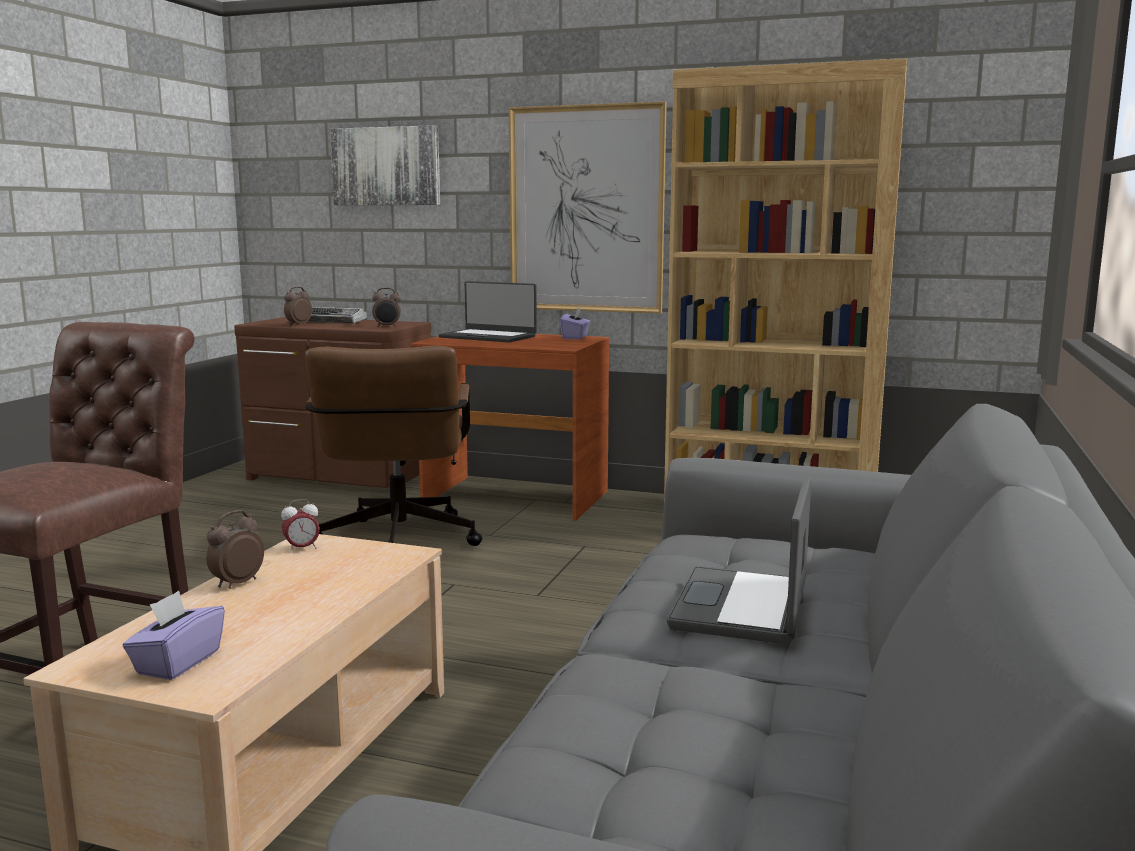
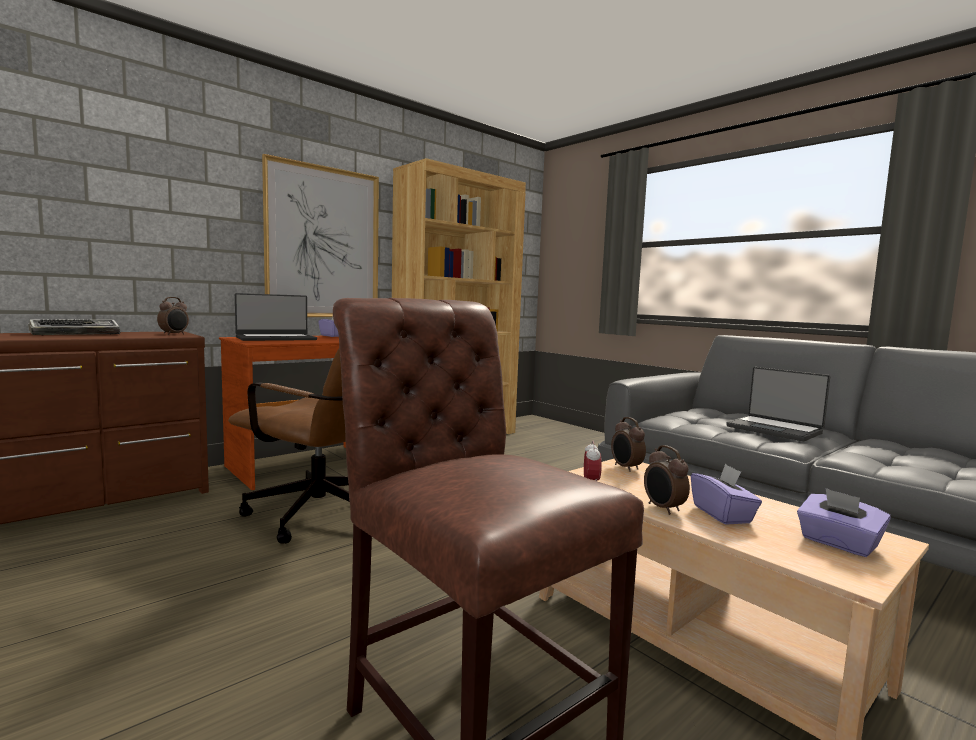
camera: 60 degrees left, 5 degrees down
alarm clock [284,287,312,326] -> alarm clock moved to [611,417,646,472]
picture [330,125,440,205] -> none
none -> purple tissue box [691,464,762,525]

